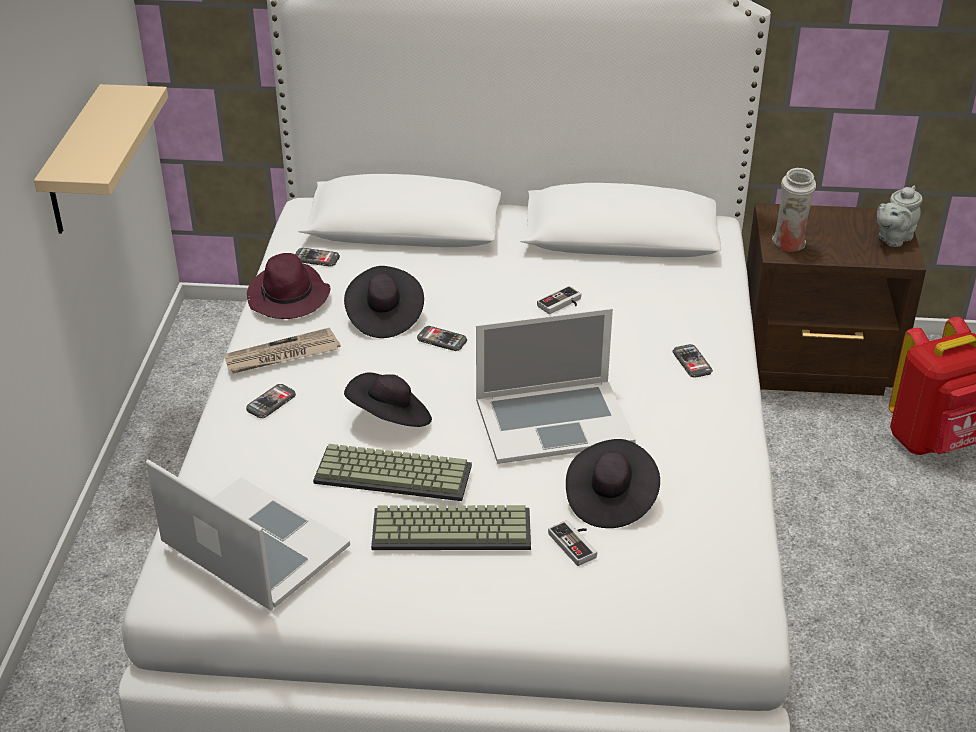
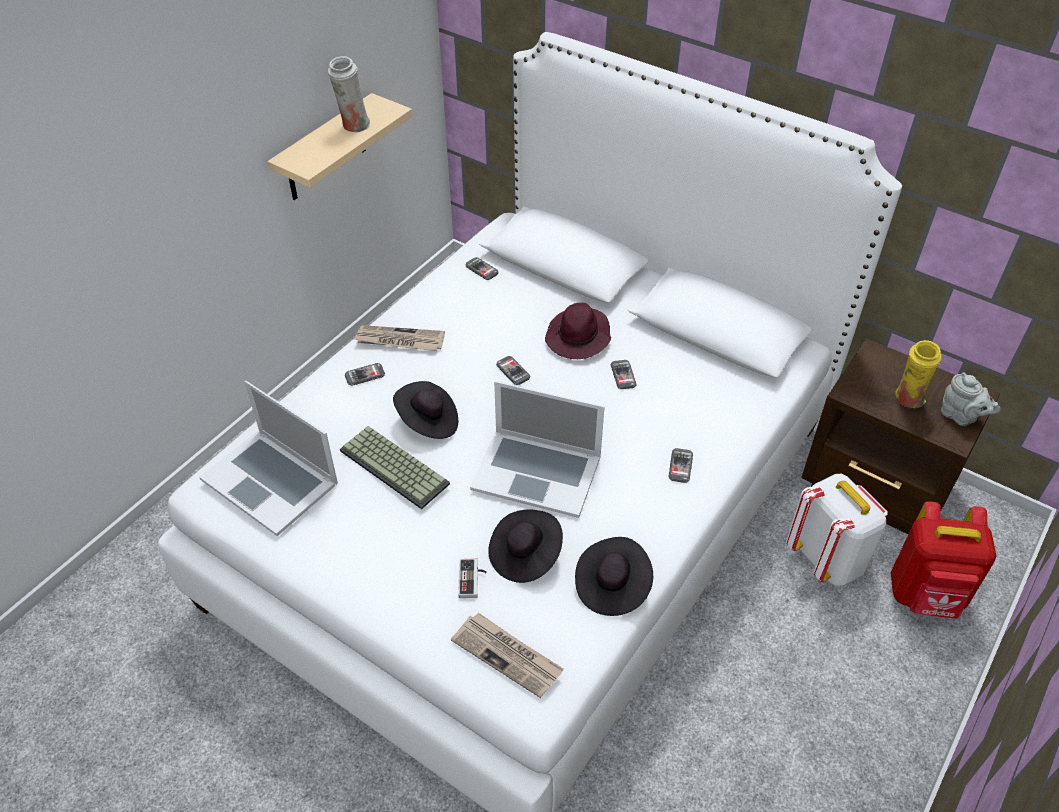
camera: 30 degrees right, 10 degrees up
laptop [146,460,350,610] -> laptop turned 150 degrees clockwise [199,381,338,536]
purple hat [247,253,331,319] -> purple hat moved to [545,303,611,359]
black hat [344,266,424,338] -> black hat moved to [575,537,653,616]
keyboard [371,505,531,550] -> none
game controller [537,286,581,314] -> phone [611,360,637,389]
white vase [772,168,816,251] -> white vase moved to [328,56,370,132]
grey teapot [877,186,923,247] -> grey teapot turned 120 degrees counterclockwise [941,372,1001,426]
none -> newspaper [451,613,564,698]
none -> white backpack [786,474,888,586]
none -> yellow vase [895,340,942,408]

